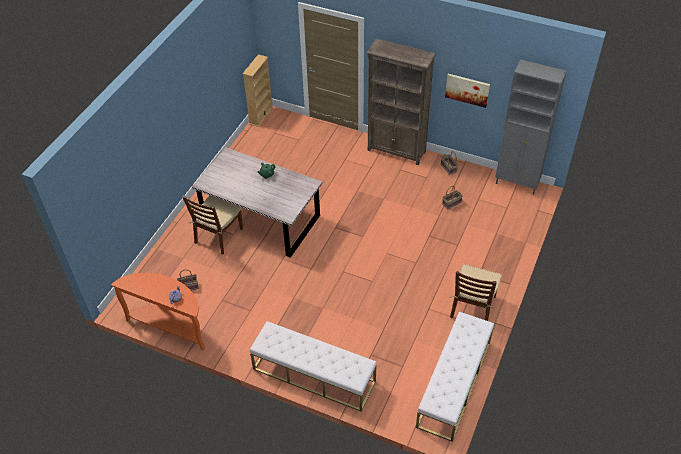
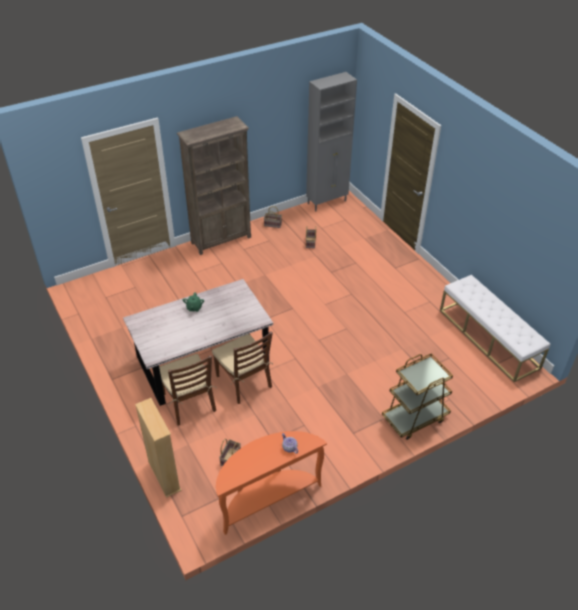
camera: 55 degrees left, 5 degrees down
beige bookcase [242,54,273,127] -> beige bookcase moved to [135,398,181,498]
white bench [250,321,377,412] -> brown cart [382,353,453,440]
picture [445,74,490,108] -> none
brown chair [450,264,502,321] -> brown chair moved to [212,331,273,404]

